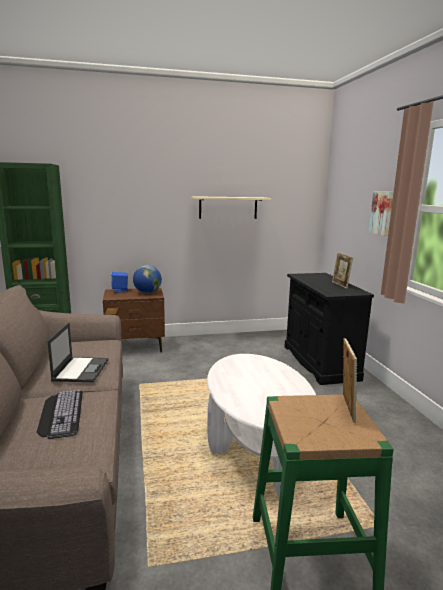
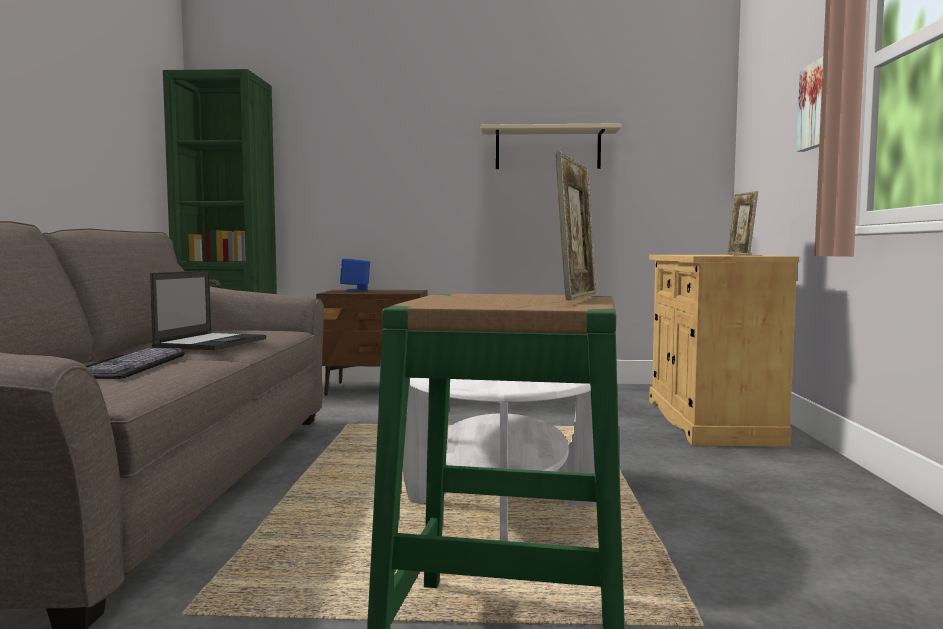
camera: 15 degrees right, 10 degrees down
globe [133,265,162,294] -> none
black cabinet [285,273,374,385] -> beige cabinet [649,255,799,447]

